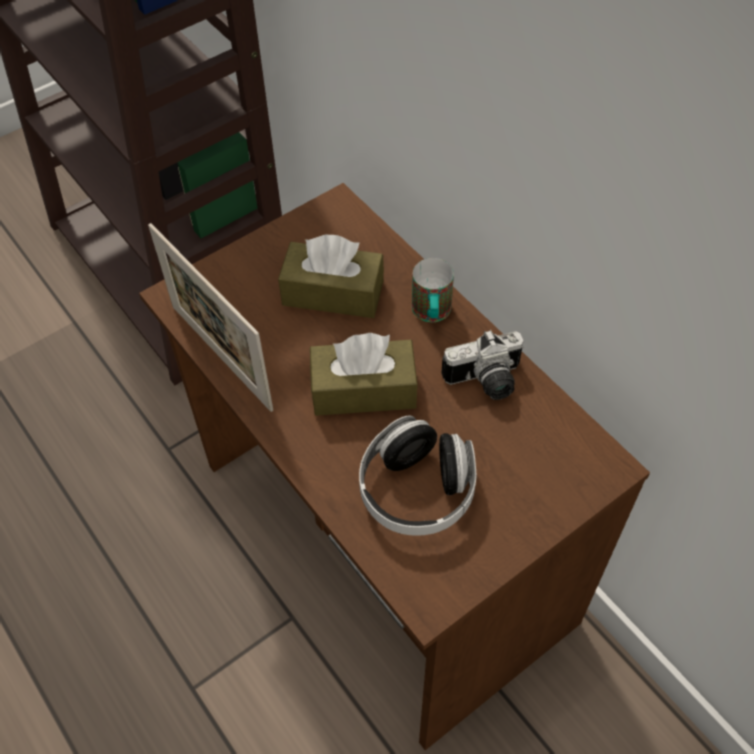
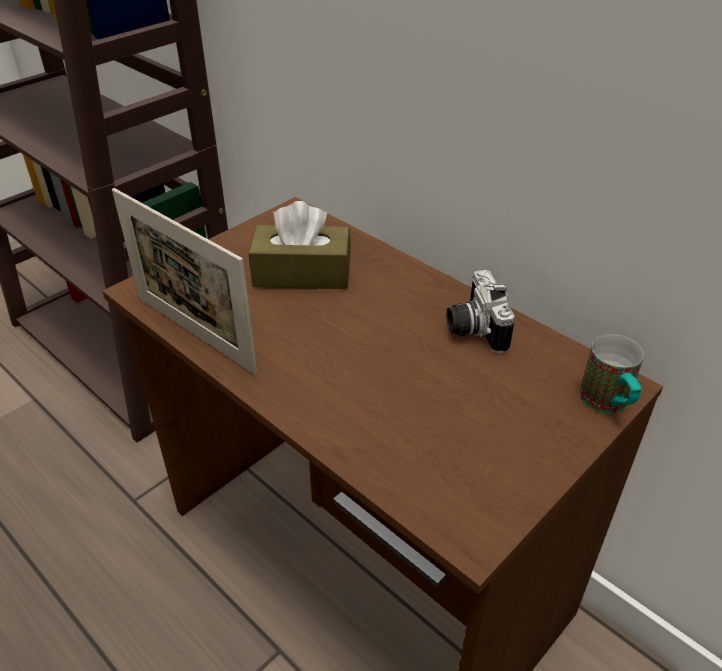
camera: 10 degrees left, 15 degrees down
brown tissue box [310,333,418,416] -> none
headphones [359,416,476,536] -> none
mug [412,258,454,322] -> mug moved to [579,334,644,414]
camera [441,330,524,400] -> camera turned 105 degrees clockwise [446,270,515,353]

